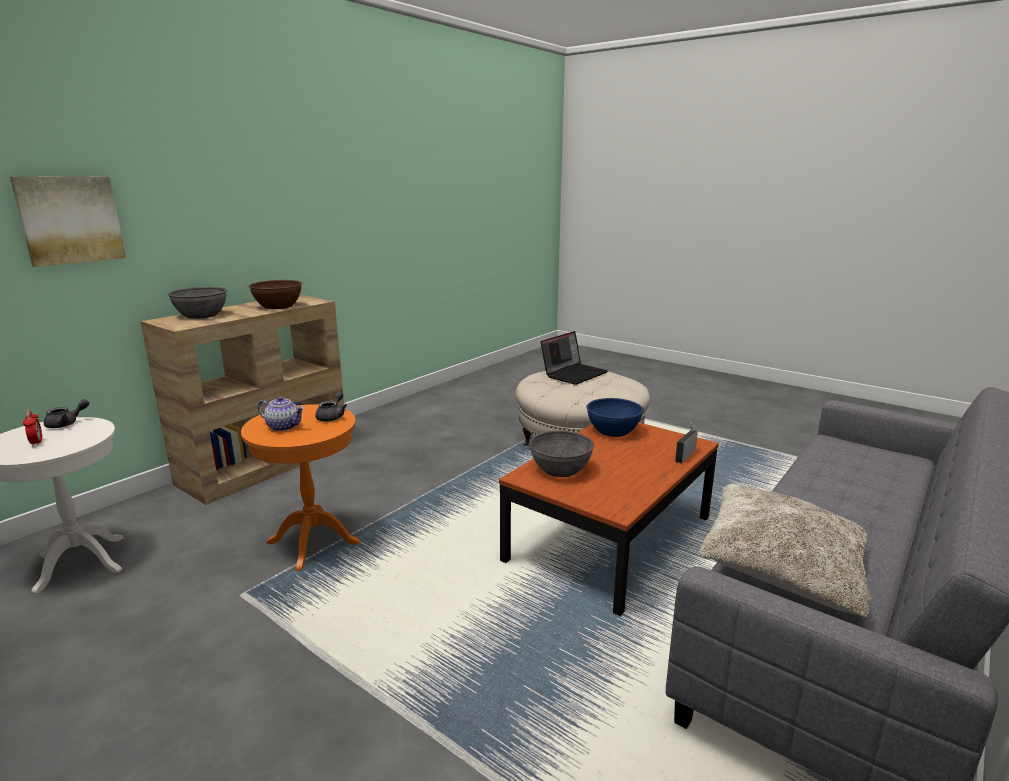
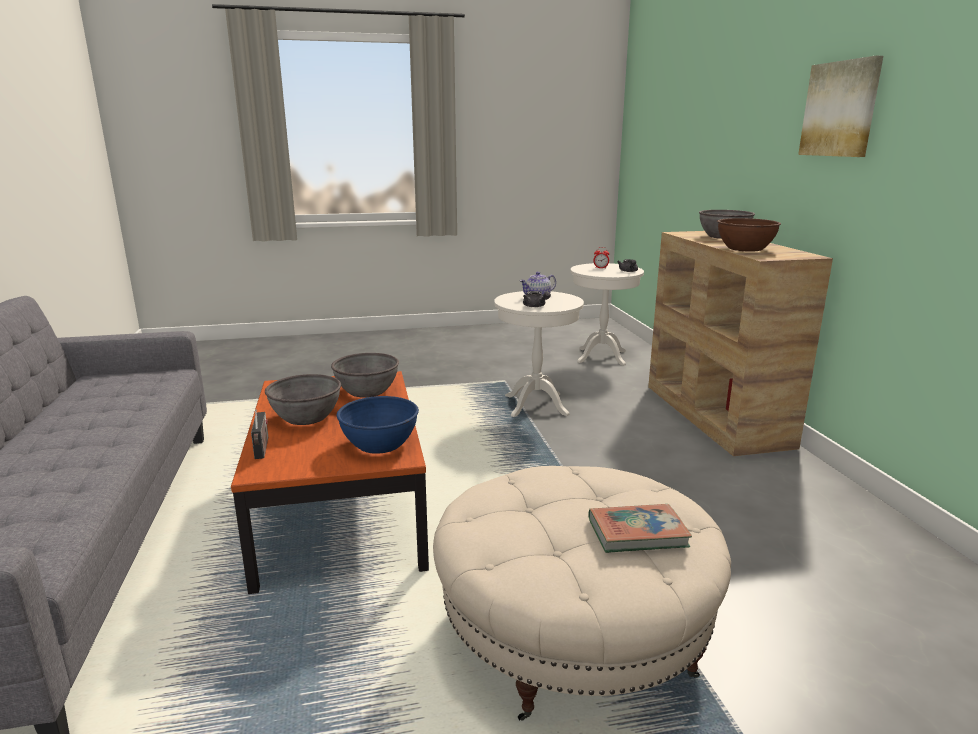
camera: 130 degrees right, 0 degrees up
picture [10,176,126,267] -> picture moved to [798,56,883,157]
orange side table [241,404,360,571] -> white side table [494,291,584,417]
laptop [541,331,608,385] -> book [589,504,692,553]
beige pillow [699,484,871,617] -> none
none -> grey bowl [265,374,341,425]

